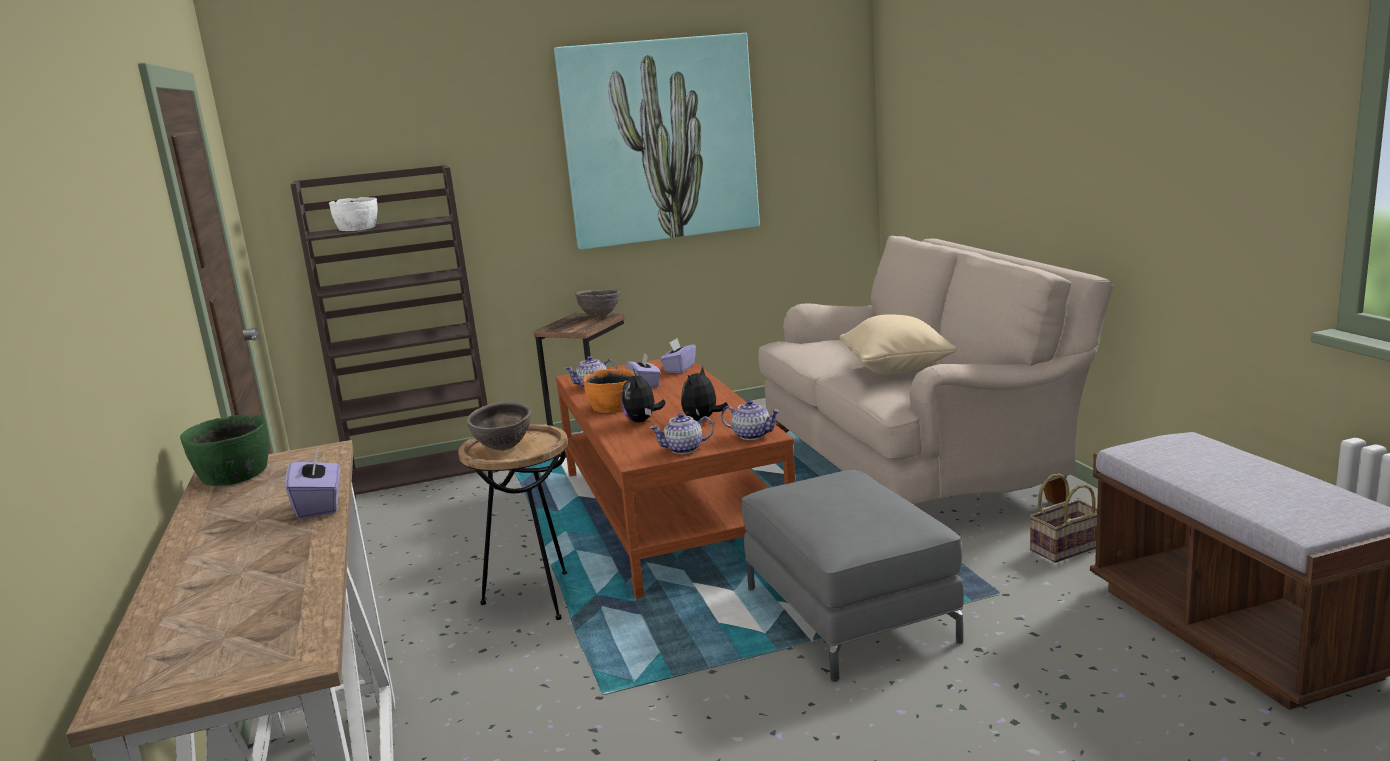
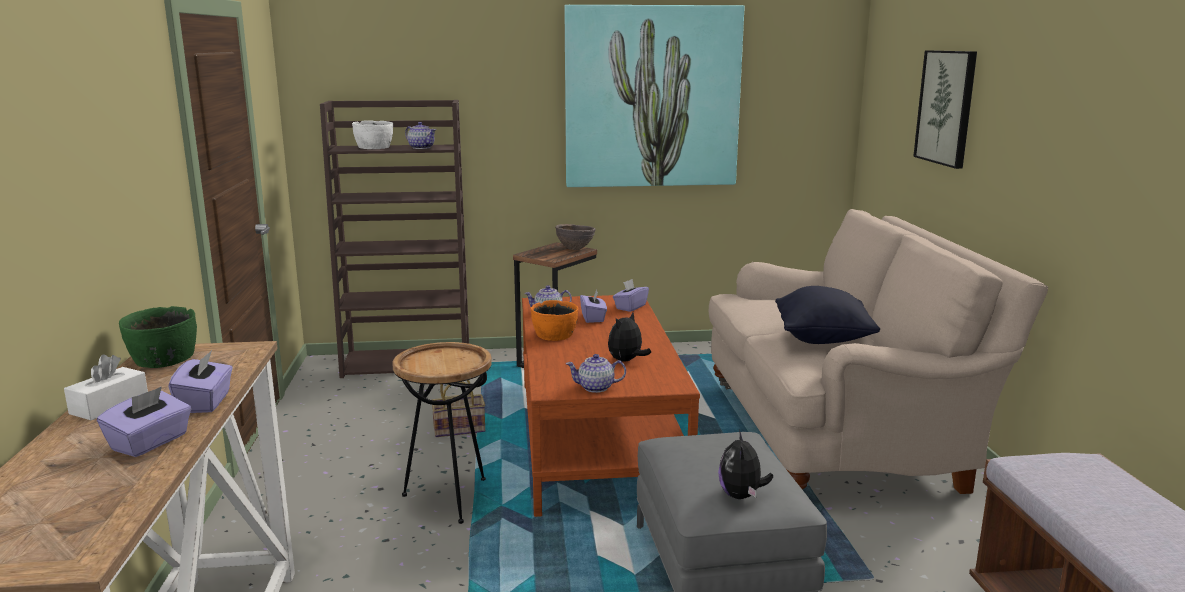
camera: 10 degrees right, 0 degrees up
brown bowl [467,401,532,451] -> none
plush toy [621,369,665,423] -> plush toy moved to [718,430,773,499]
teapot [721,400,780,440] -> teapot moved to [405,122,436,149]
beige pillow [840,315,957,375] -> black pillow [775,286,880,344]
basket [1029,473,1097,563] -> basket moved to [432,380,485,437]
none -> white tissue box [64,355,148,420]
none -> purple tissue box [97,387,191,457]
none -> picture [913,50,977,169]

